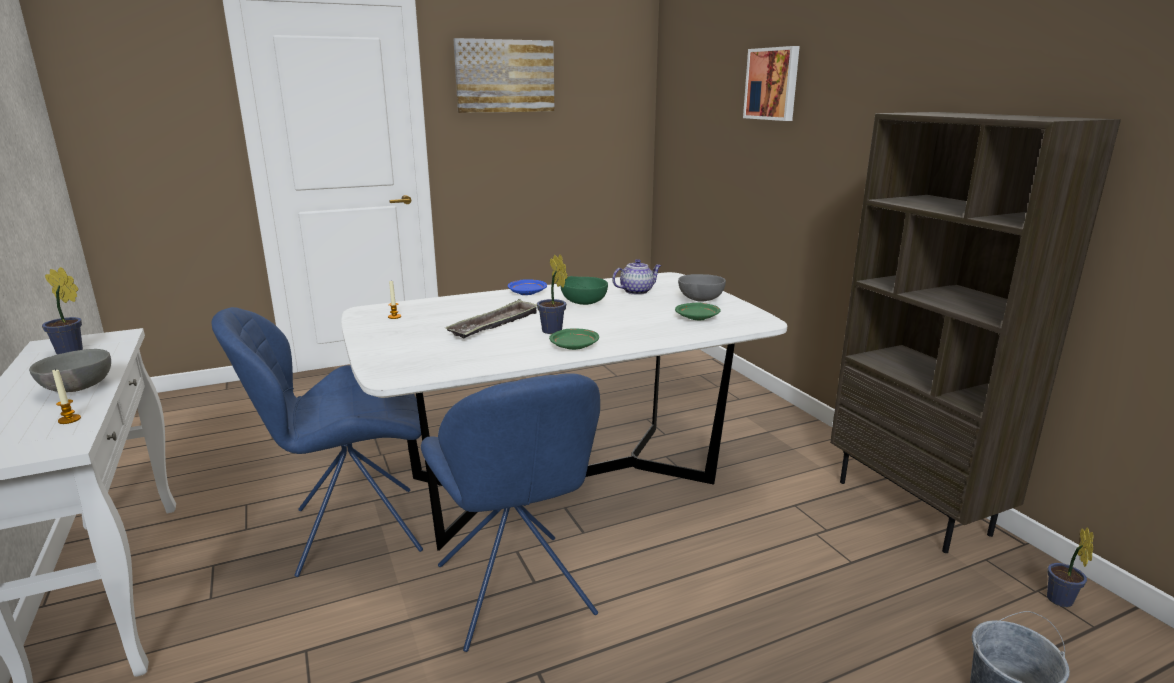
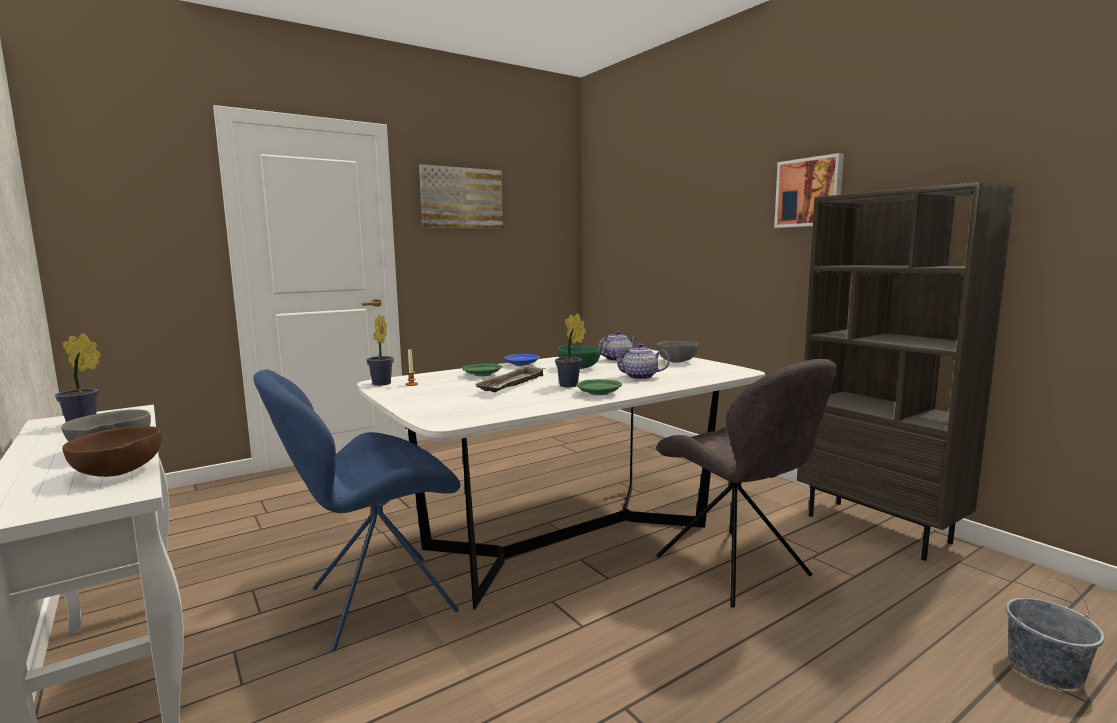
camera: 10 degrees left, 10 degrees down
candle [52,369,81,424] -> brown bowl [62,426,162,477]
blue chair [421,373,600,652] -> none
green plate [675,302,721,320] -> green plate moved to [462,363,503,376]
picture [743,46,800,121] -> picture moved to [774,153,844,228]
potted plant [1047,527,1093,607] -> potted plant moved to [366,315,394,386]
none -> teapot [612,343,670,379]
none -> grey chair [656,359,838,608]

